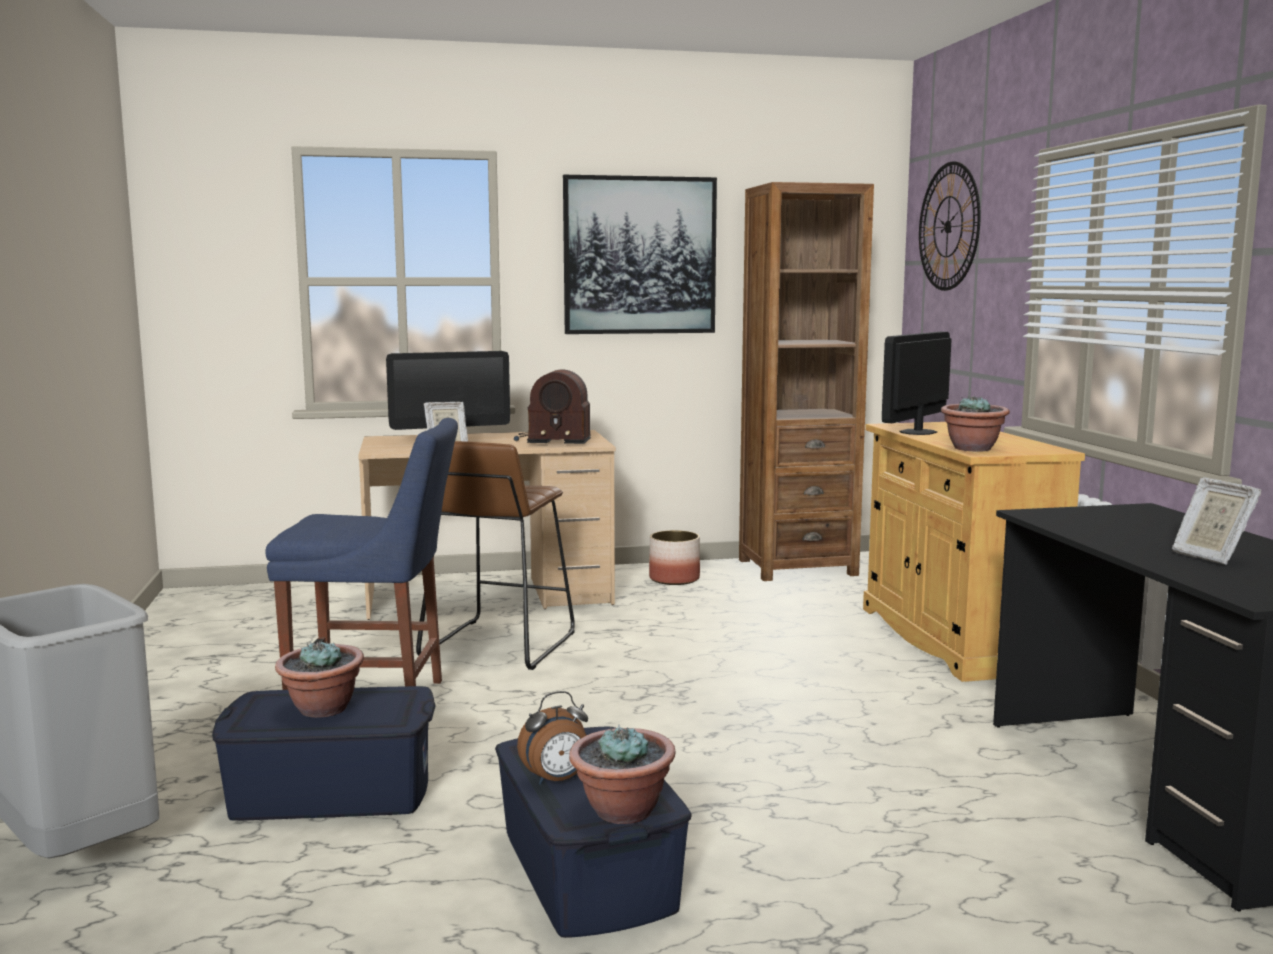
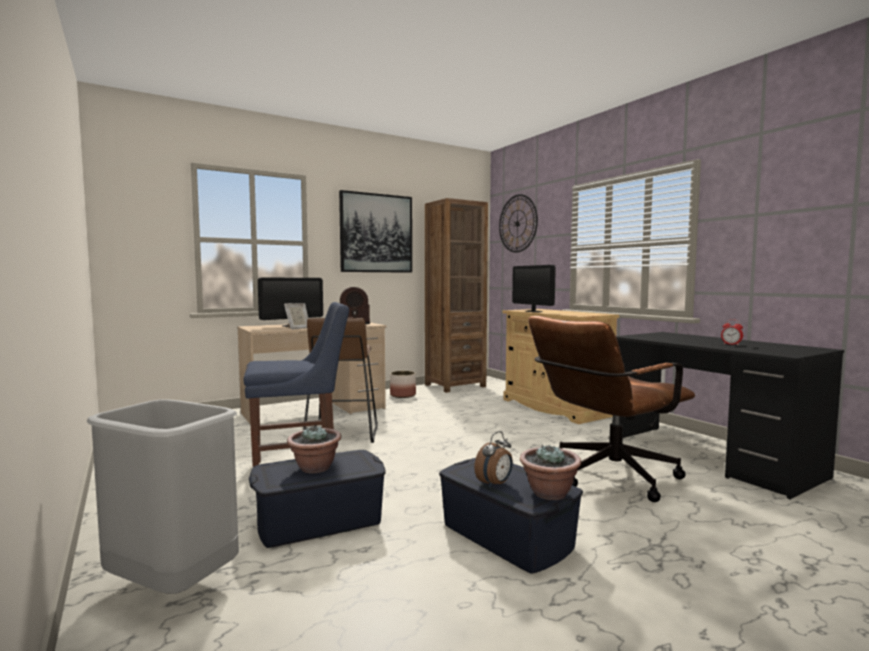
camera: 20 degrees left, 5 degrees down
monitor [882,332,952,435] -> monitor turned 45 degrees counterclockwise [512,265,556,312]
potted plant [941,396,1010,452] -> none
picture frame [1172,477,1262,565] -> alarm clock [721,319,743,345]
none -> brown office chair [528,316,695,502]

